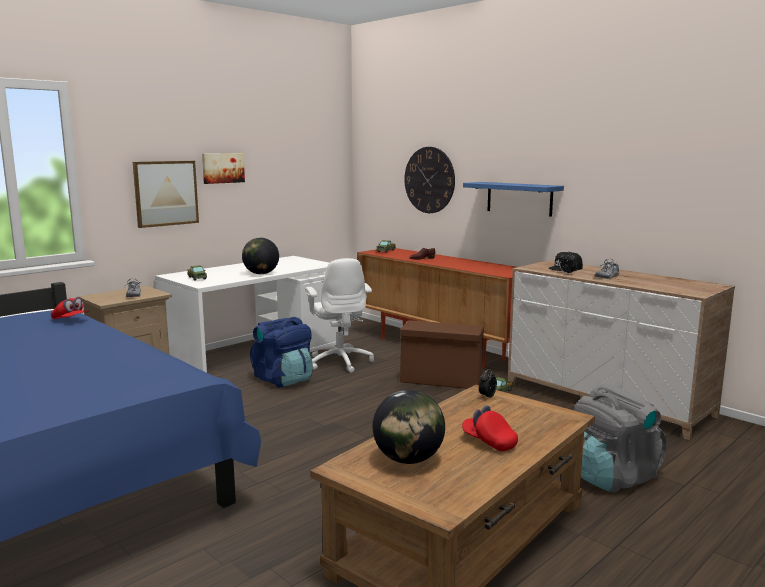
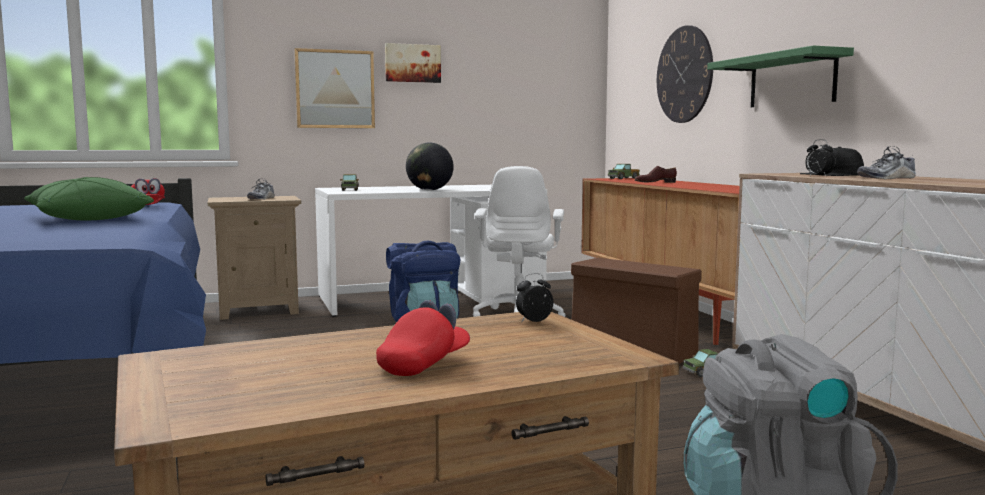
camera: 25 degrees right, 5 degrees down
globe [373,390,445,464] -> none
red cap [462,405,518,451] -> red cap turned 60 degrees clockwise [376,300,470,376]
blue shelf [463,182,564,217] -> green shelf [707,45,854,107]
none -> green pillow [24,177,154,220]

